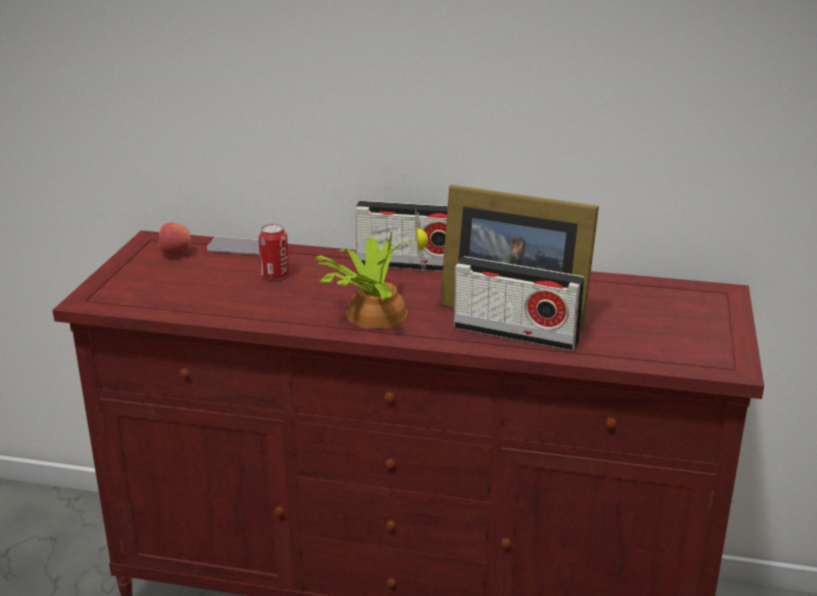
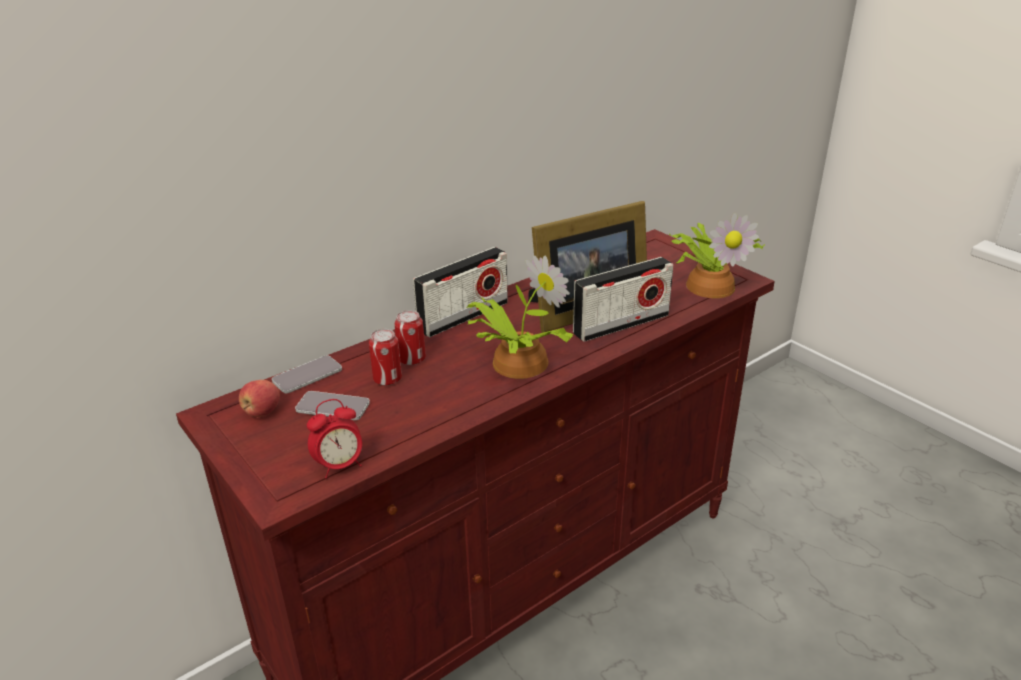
camera: 50 degrees left, 5 degrees up
none -> phone [295,391,370,420]
none -> alarm clock [307,399,362,478]
none -> can [395,310,426,365]
none -> potted plant [669,213,765,298]

